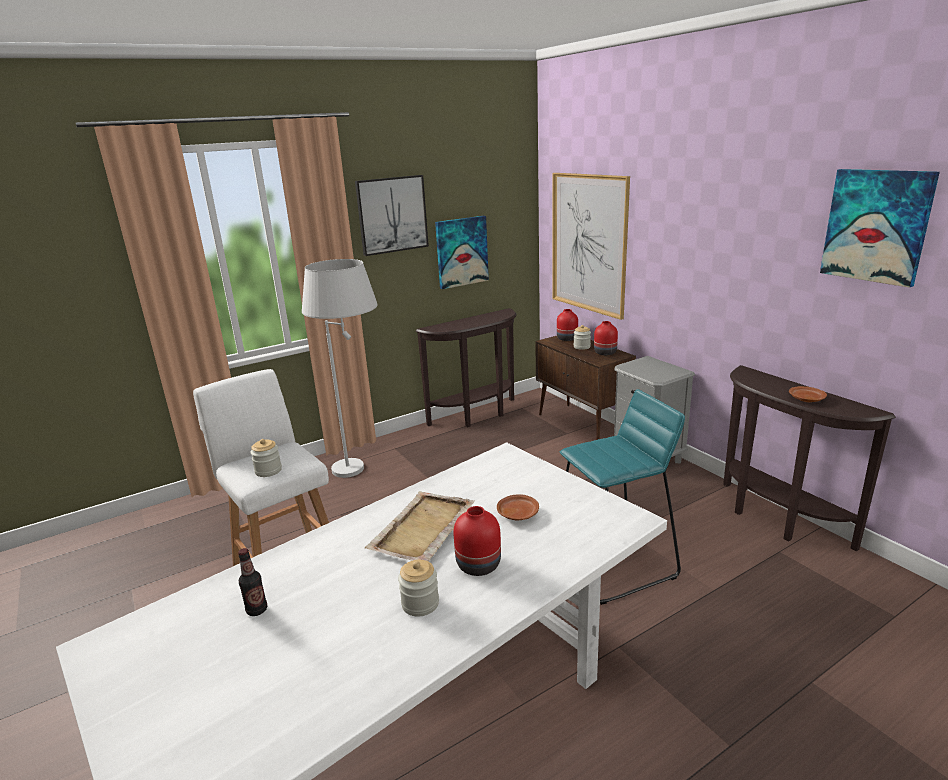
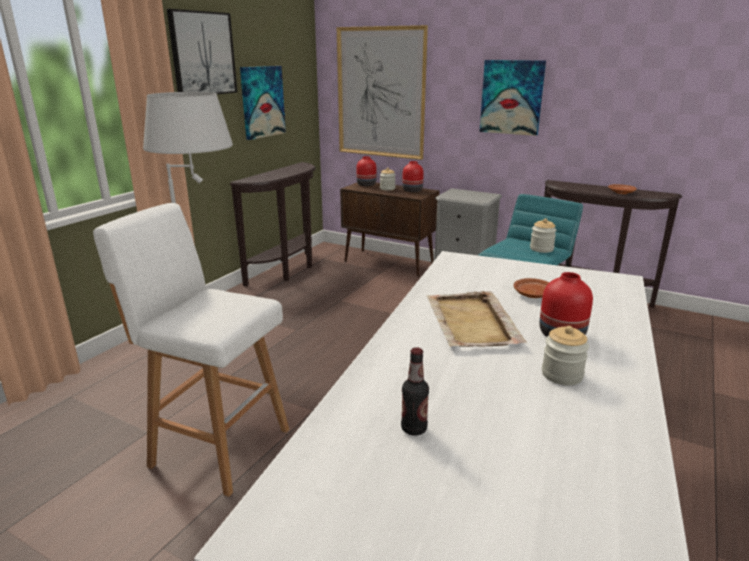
camera: 30 degrees left, 0 degrees up
jar [250,439,282,477] -> jar moved to [530,218,557,253]
picture [820,169,940,288] -> picture moved to [480,60,546,136]

